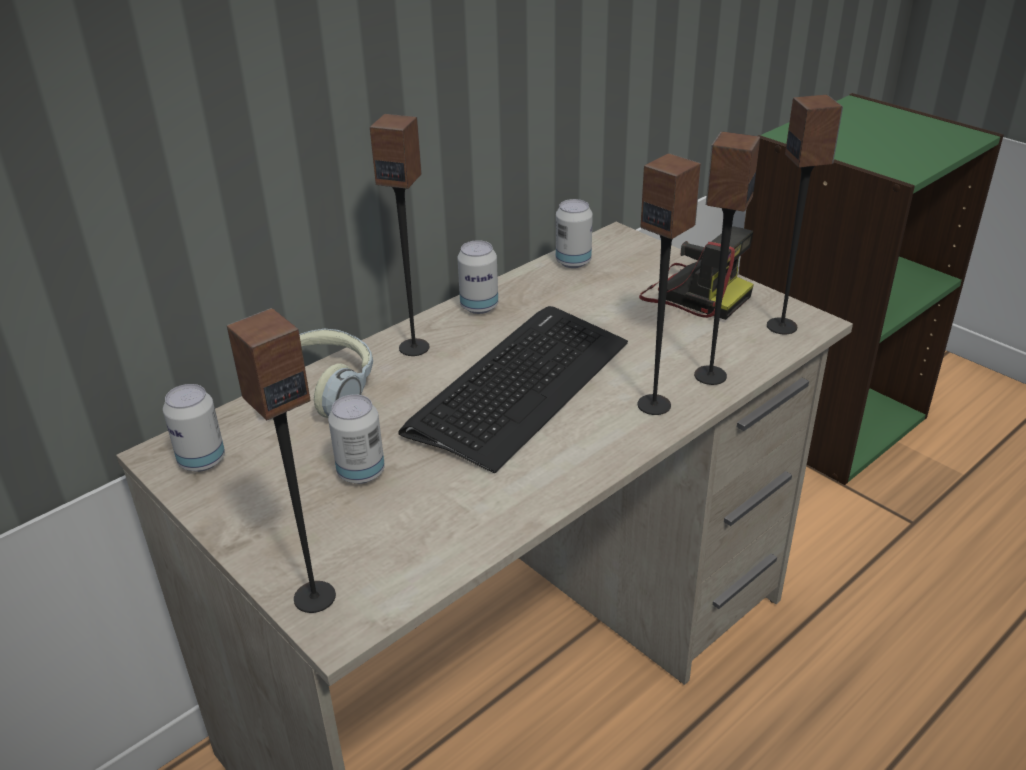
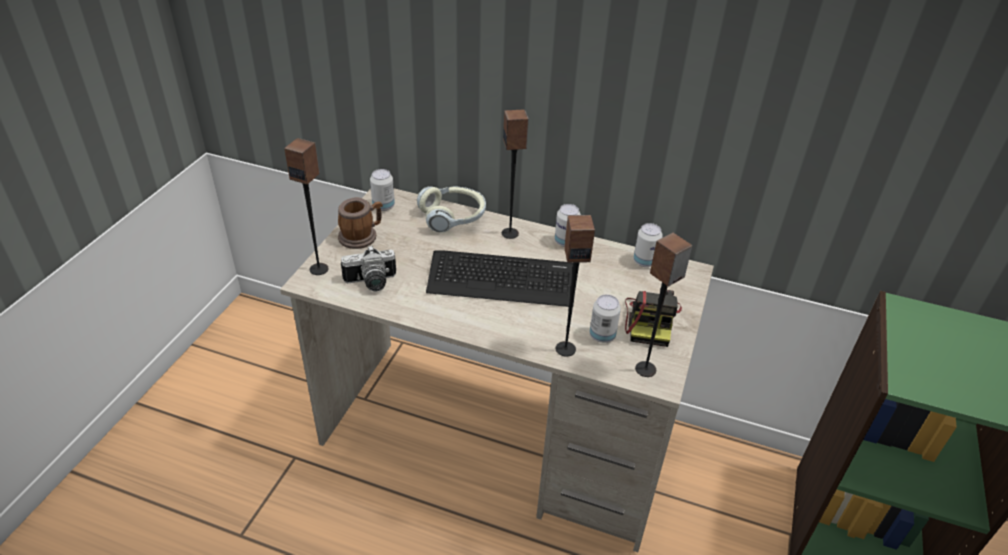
camera: 60 degrees right, 5 degrees up
can [328,394,385,484] -> can moved to [589,295,621,343]
speaker [638,153,701,415] -> none
none -> mug [338,197,383,249]
none -> camera [341,245,396,291]

